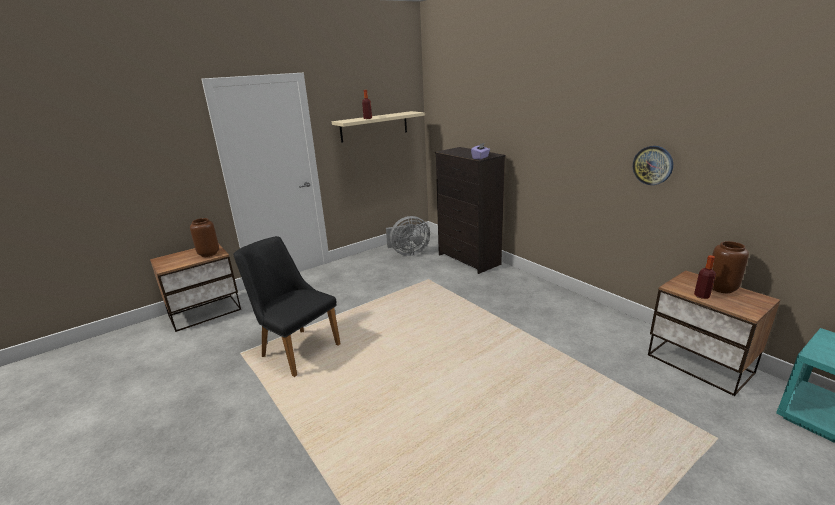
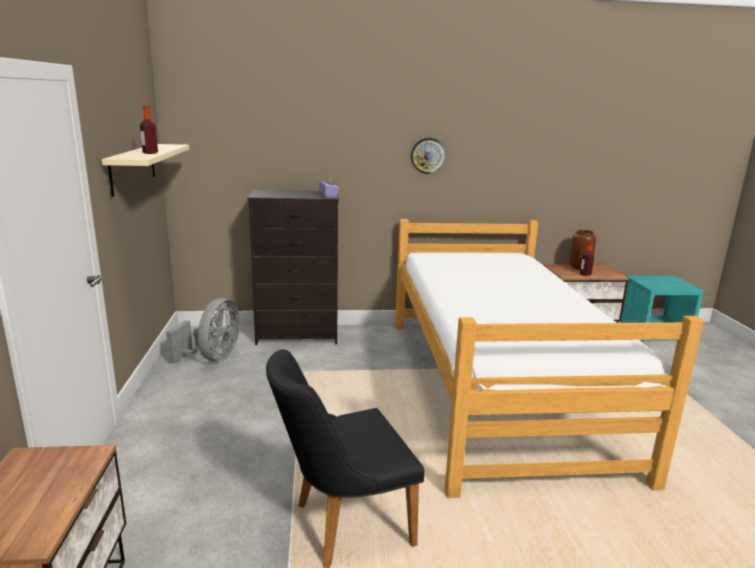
camera: 60 degrees left, 5 degrees down
brown vase [190,218,219,257] -> none
wall clock [633,146,673,185] -> wall clock moved to [411,138,446,174]
none -> bed [395,219,704,498]

